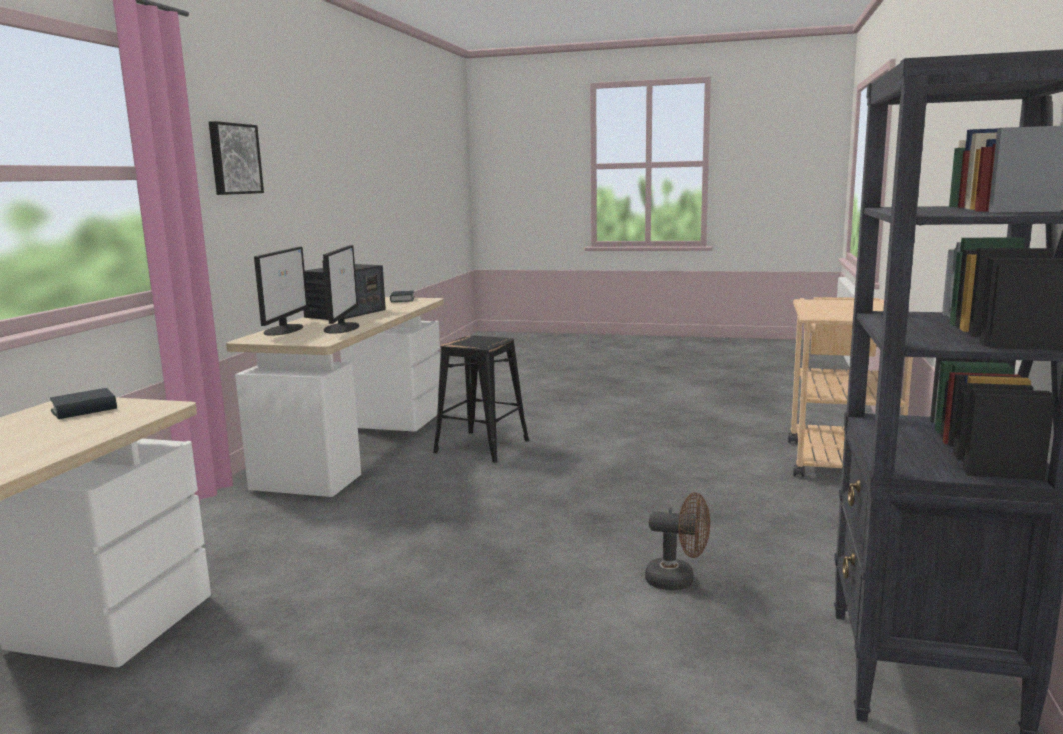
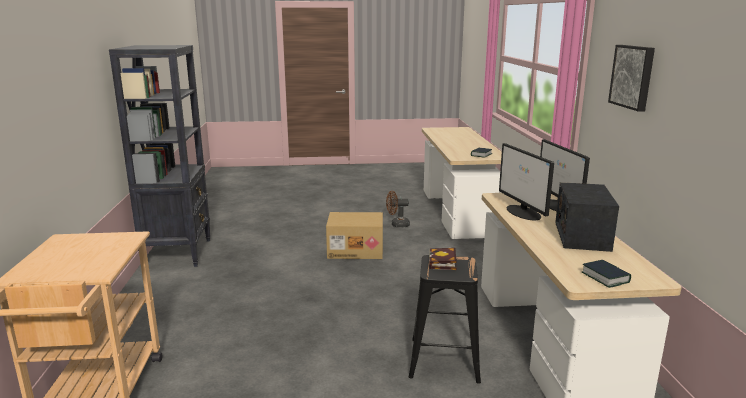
camera: 160 degrees right, 5 degrees up
brown fan [645,492,710,590] -> brown fan moved to [386,191,410,228]
none -> cardboard box [326,212,383,259]
none -> book [429,248,457,270]

